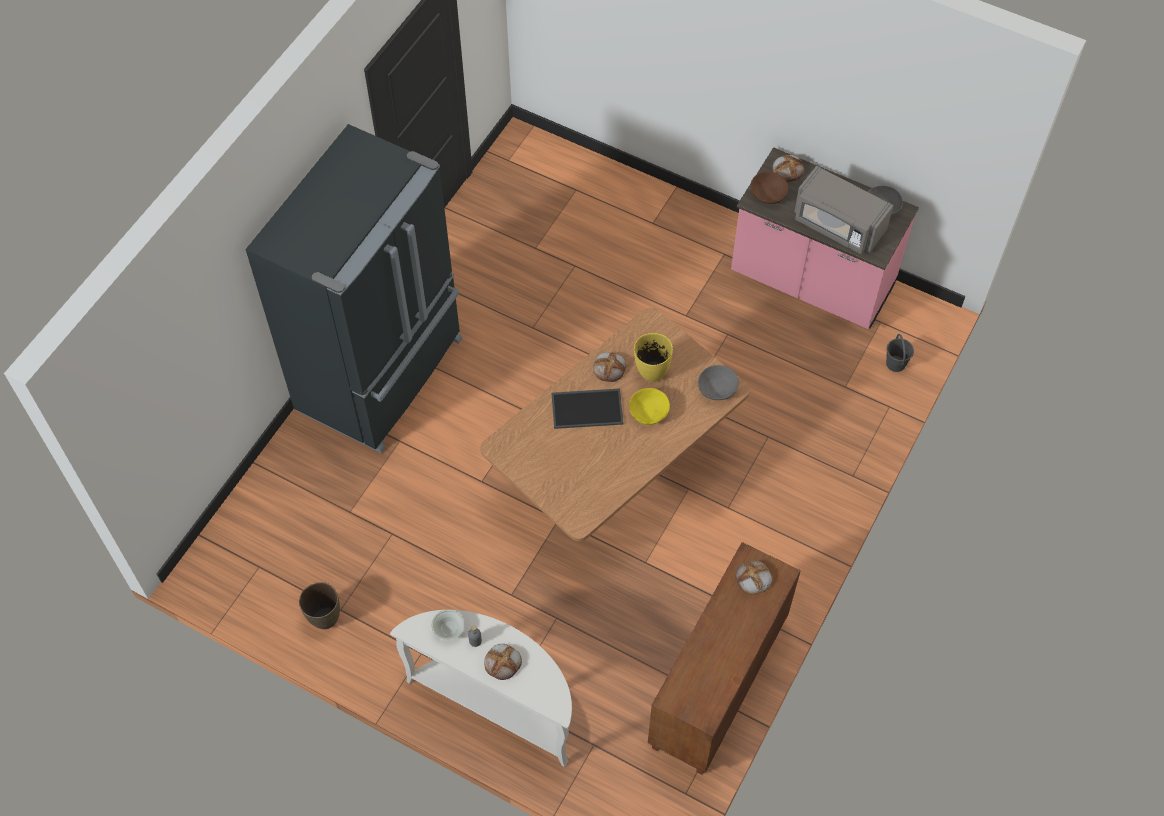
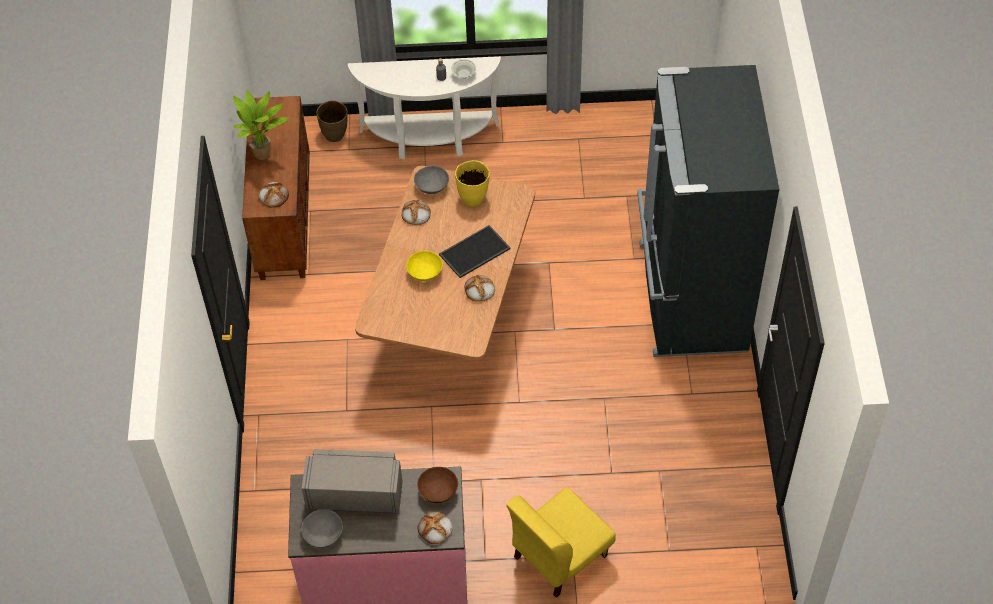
camera: 150 degrees right, 5 degrees down
brown vase [299,582,340,629] -> brown vase moved to [316,100,348,142]
bread [484,644,522,680] -> bread moved to [402,200,431,225]
yellow vase [634,333,673,382] -> yellow vase moved to [455,160,490,207]
grey bowl [698,365,739,400] -> grey bowl moved to [414,166,449,194]
grey bucket [886,334,914,372] -> none
none -> potted plant [233,90,289,160]
none -> yellow chair [506,487,616,598]

